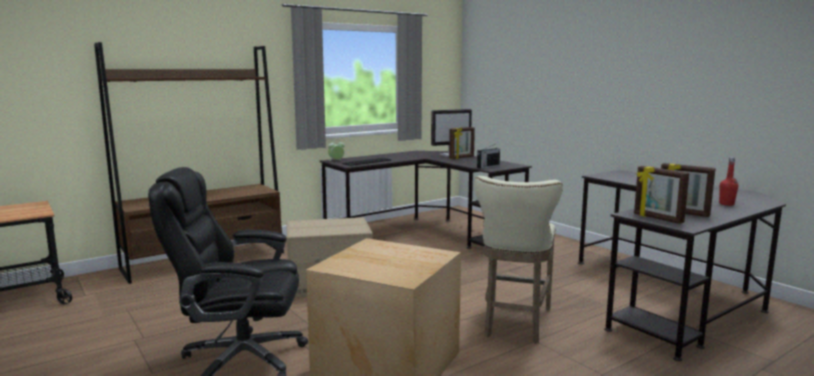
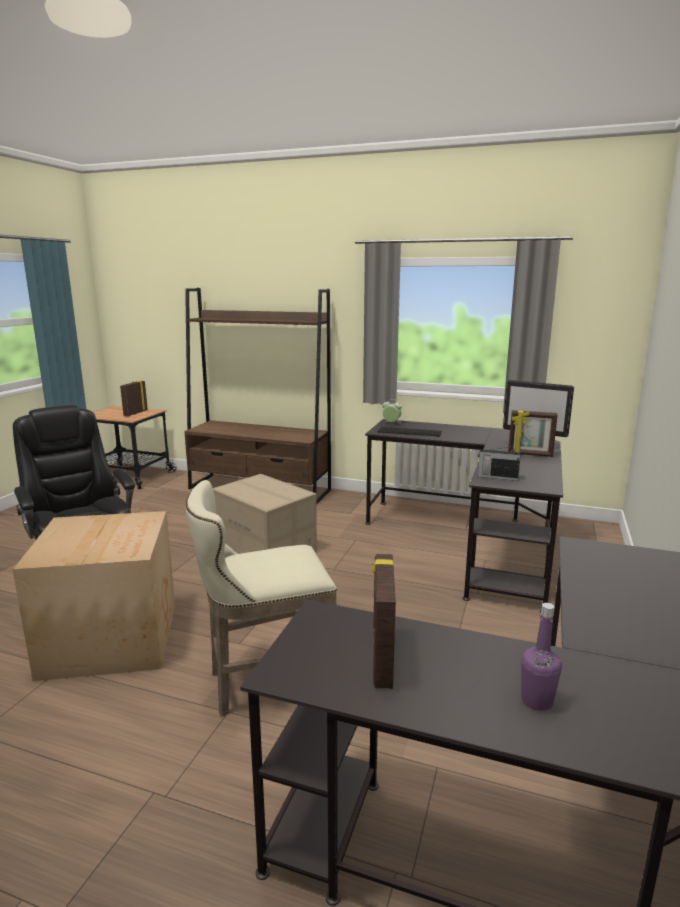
camera: 55 degrees right, 5 degrees up
picture frame [634,166,689,224] -> picture frame moved to [120,381,148,416]
red bottle [719,157,738,206] -> purple bottle [521,603,562,711]

